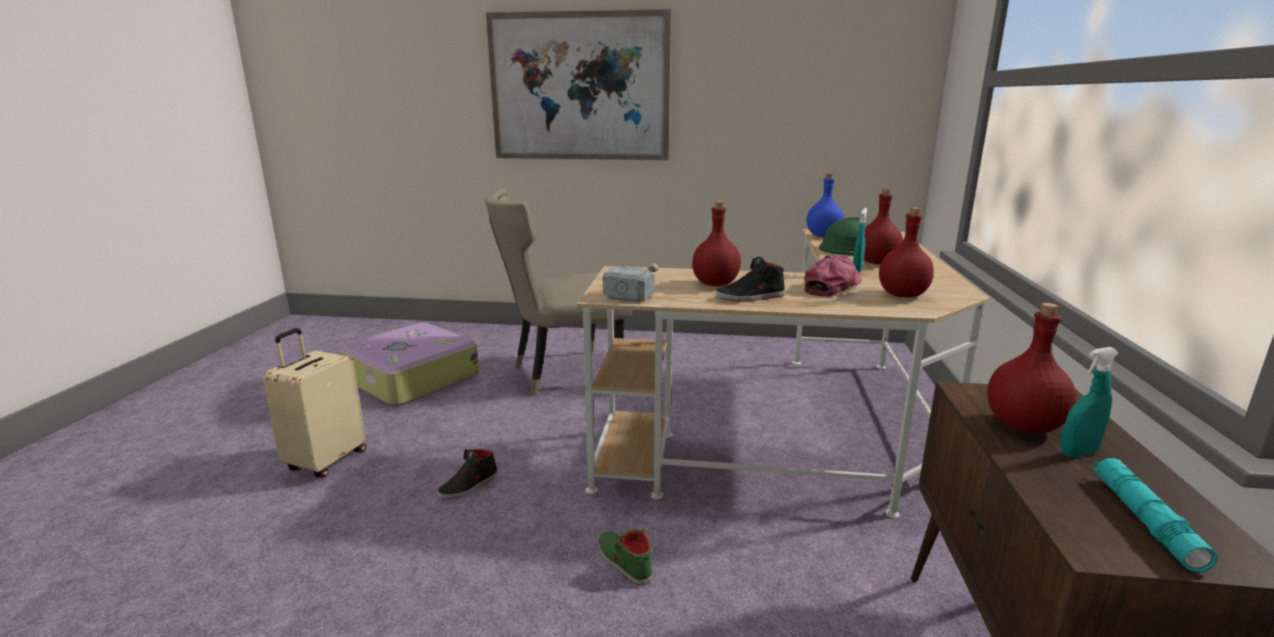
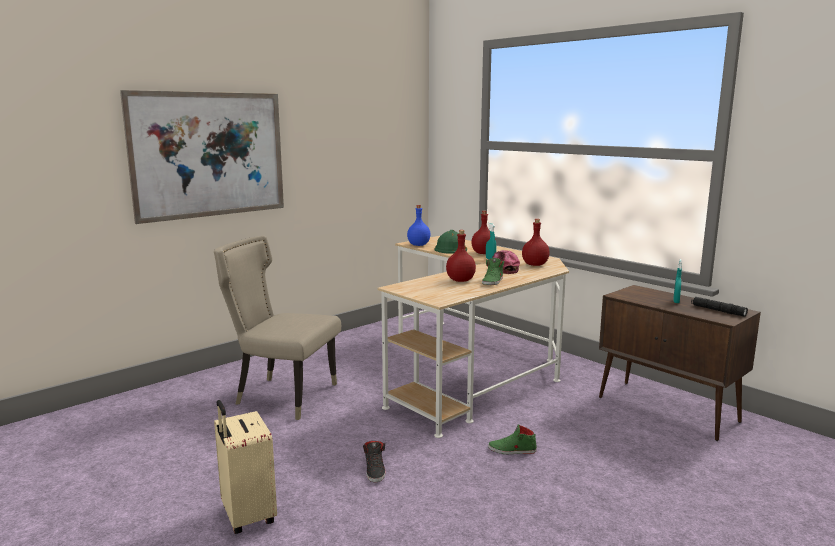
camera: 50 degrees left, 5 degrees down
suitcase [339,323,479,406] -> none
beige chair [485,189,632,396] -> beige chair turned 90 degrees clockwise [214,236,341,420]
hammer [602,264,658,302] -> none
black shoe [716,257,785,302] -> green shoe [482,258,505,285]
red bottle [987,303,1076,433] -> none
turquoise flashlight [1093,458,1218,572] -> black flashlight [691,297,748,317]

